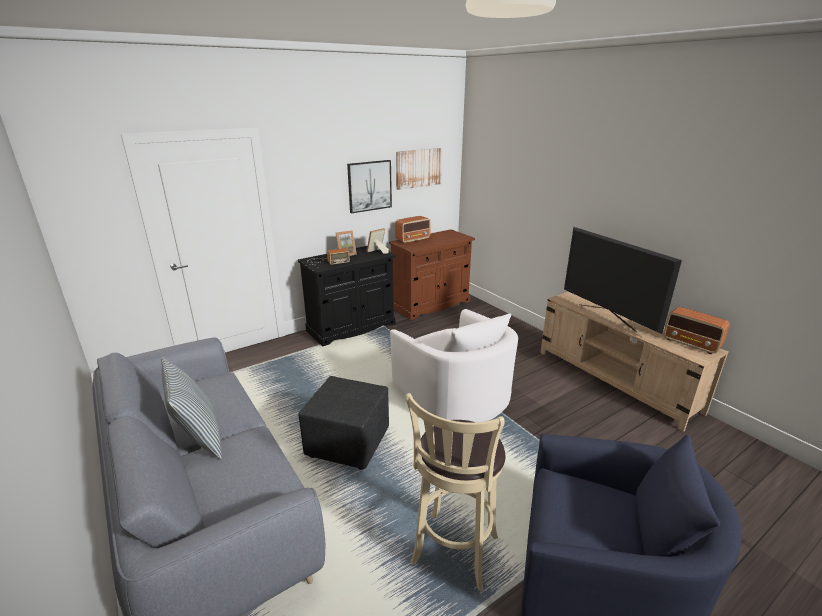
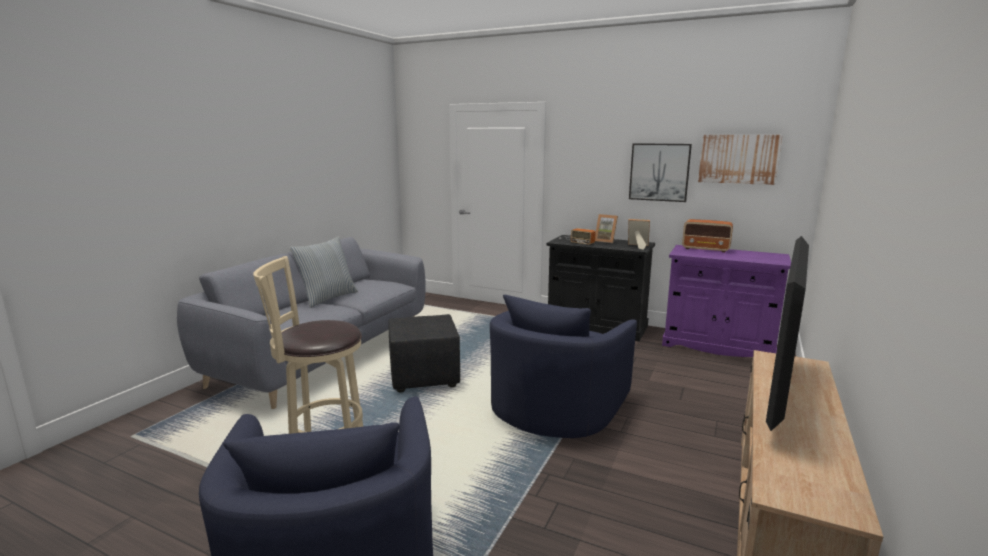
camera: 60 degrees right, 10 degrees down
brown cabinet [389,229,475,320] -> purple cabinet [662,245,791,357]
white armchair [390,309,518,422] -> blue armchair [490,295,637,438]
radio [663,307,730,354] -> none

